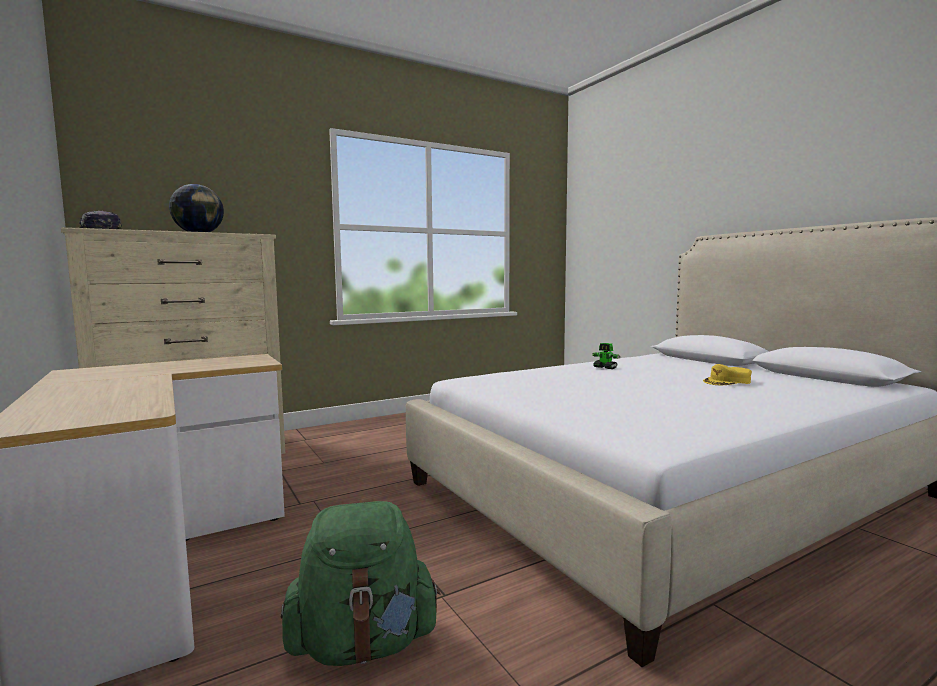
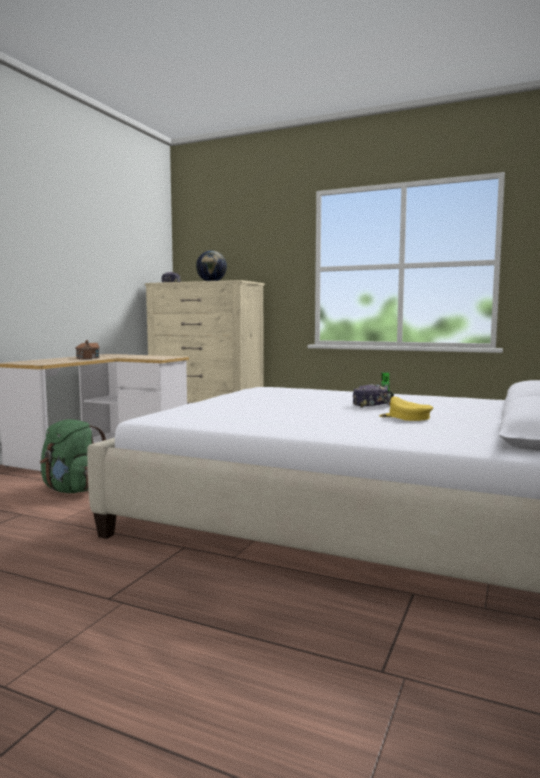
camera: 55 degrees right, 0 degrees up
none -> toy house [75,340,100,360]
none -> cap [353,384,391,408]

